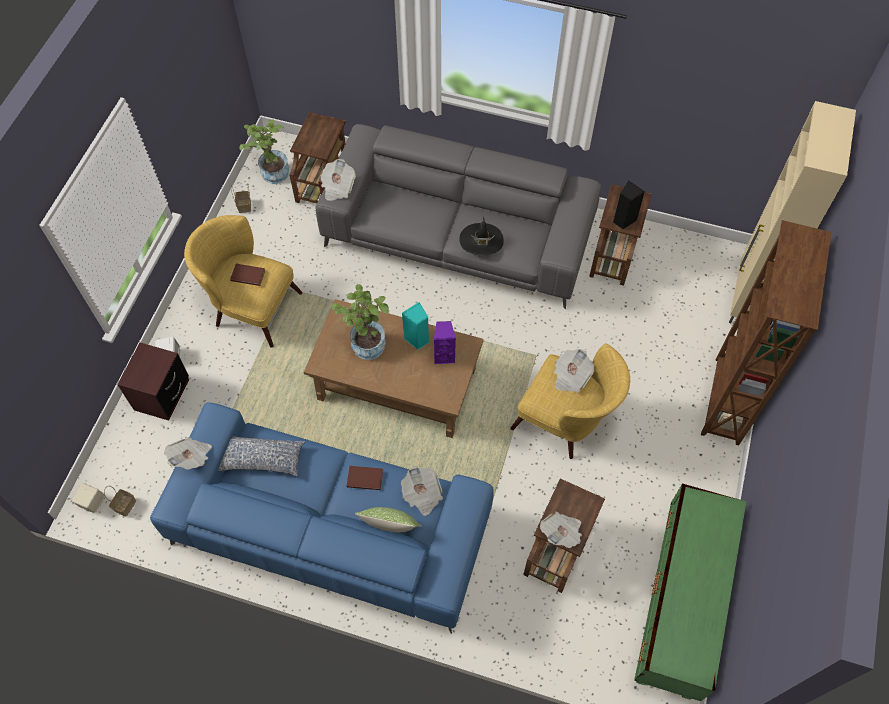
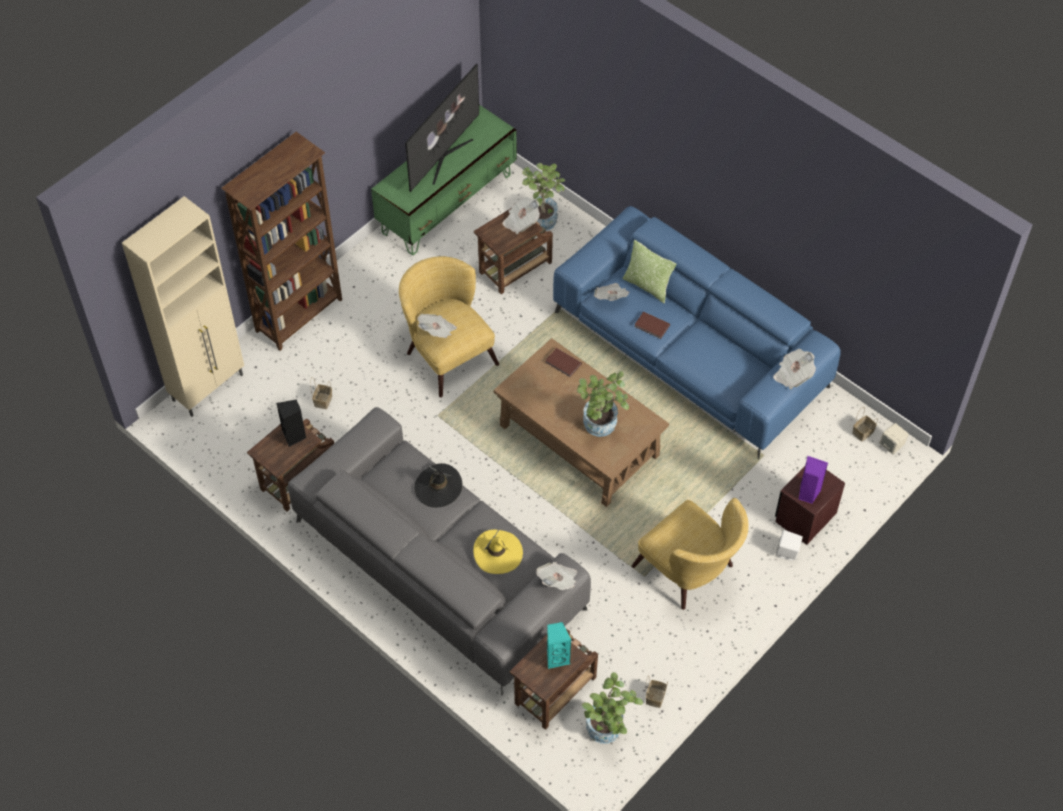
camera: 155 degrees left, 5 degrees down
pillow [218,436,305,477] -> none
brown book [230,264,265,286] -> brown book moved to [545,348,582,377]
turquoise speaker [402,302,429,350] -> turquoise speaker moved to [547,622,571,669]
purple speaker [434,321,456,364] -> purple speaker moved to [799,456,828,504]
none -> basket [310,377,332,409]
none -> television [405,64,479,192]
none -> yellow hat [473,530,523,574]
none -> potted plant [522,163,565,231]

